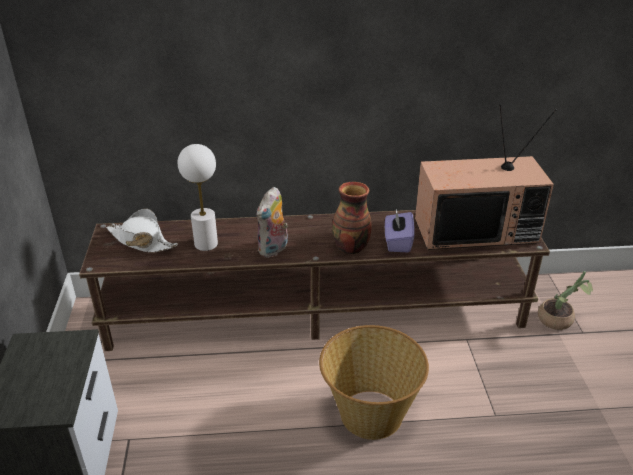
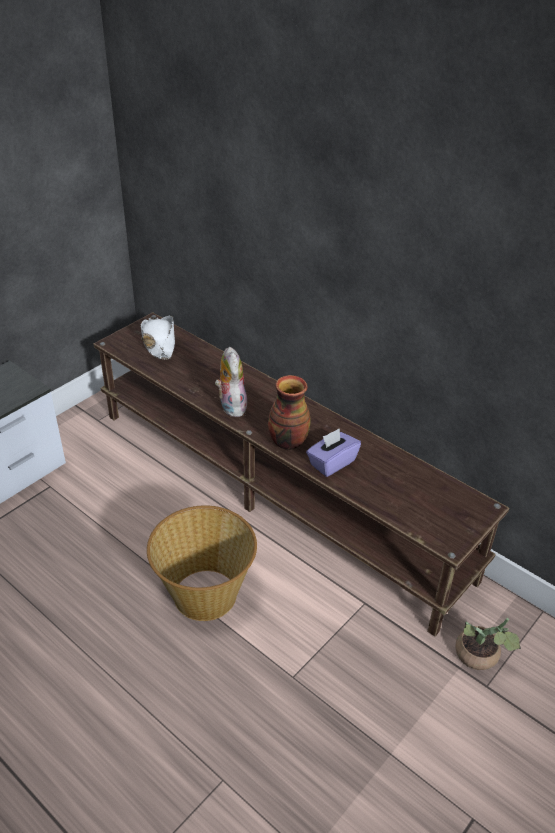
camera: 45 degrees right, 5 degrees up
white table lamp [178,144,218,251] -> none
plush toy [256,187,288,258] -> plush toy turned 90 degrees clockwise [215,347,247,417]
television [415,104,557,250] -> none

